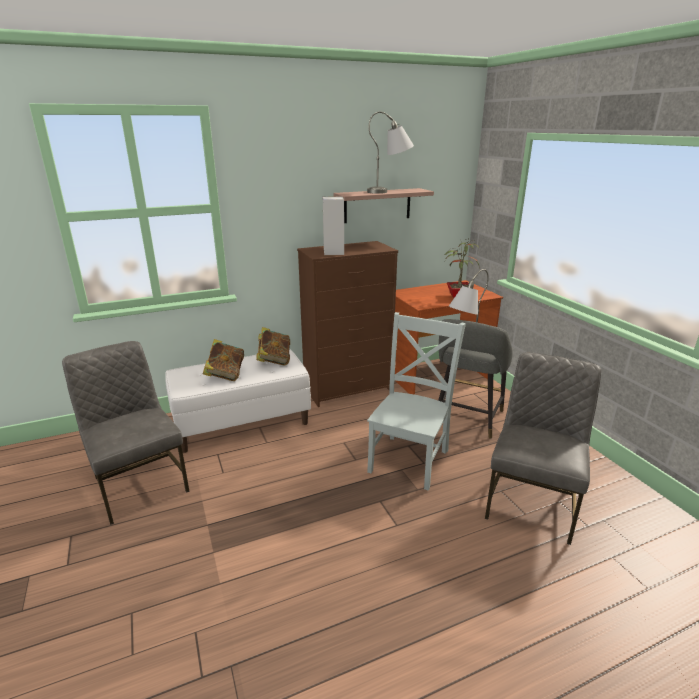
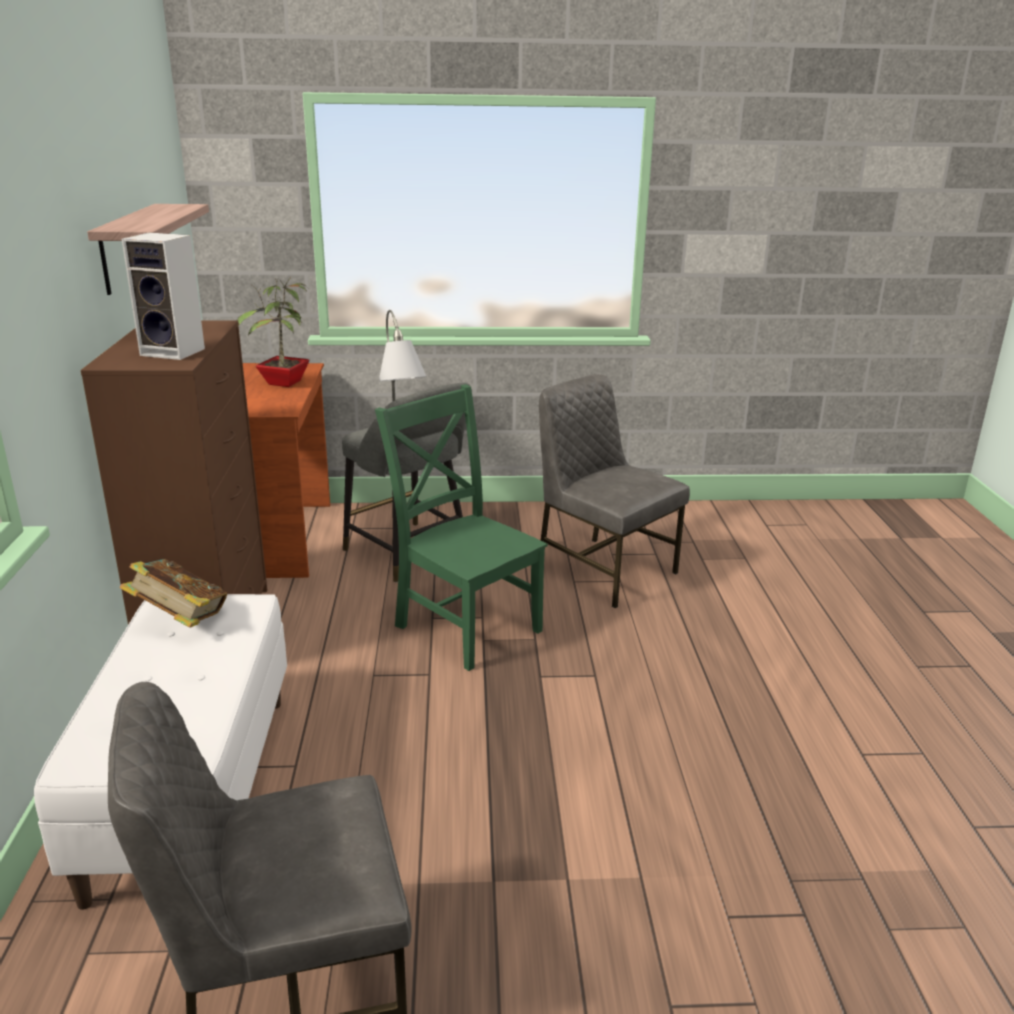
camera: 70 degrees left, 0 degrees up
book [203,339,244,381] -> none
grey table lamp [367,112,414,194] -> none
grey chair [367,312,466,491] -> green chair [375,384,548,671]

